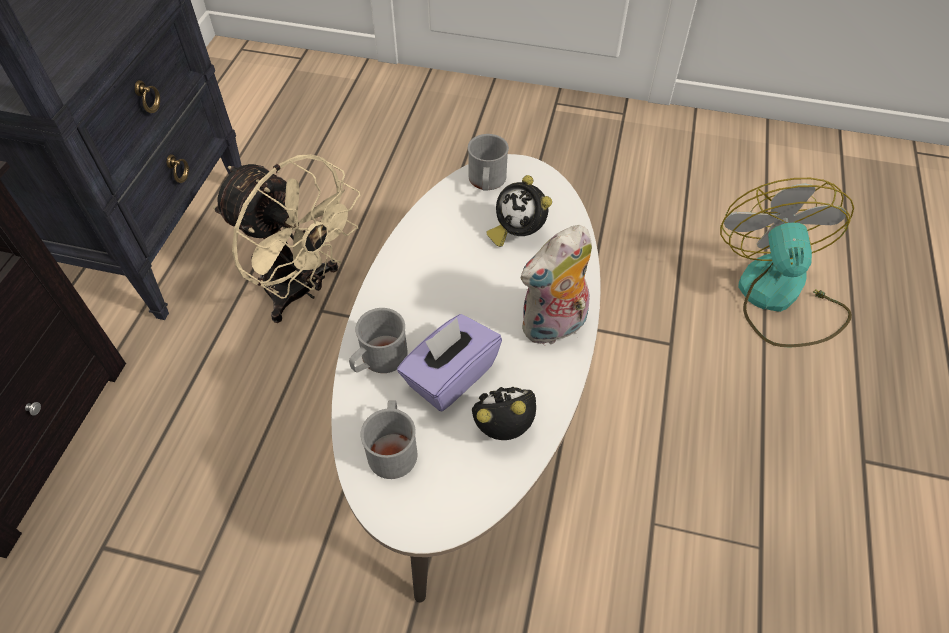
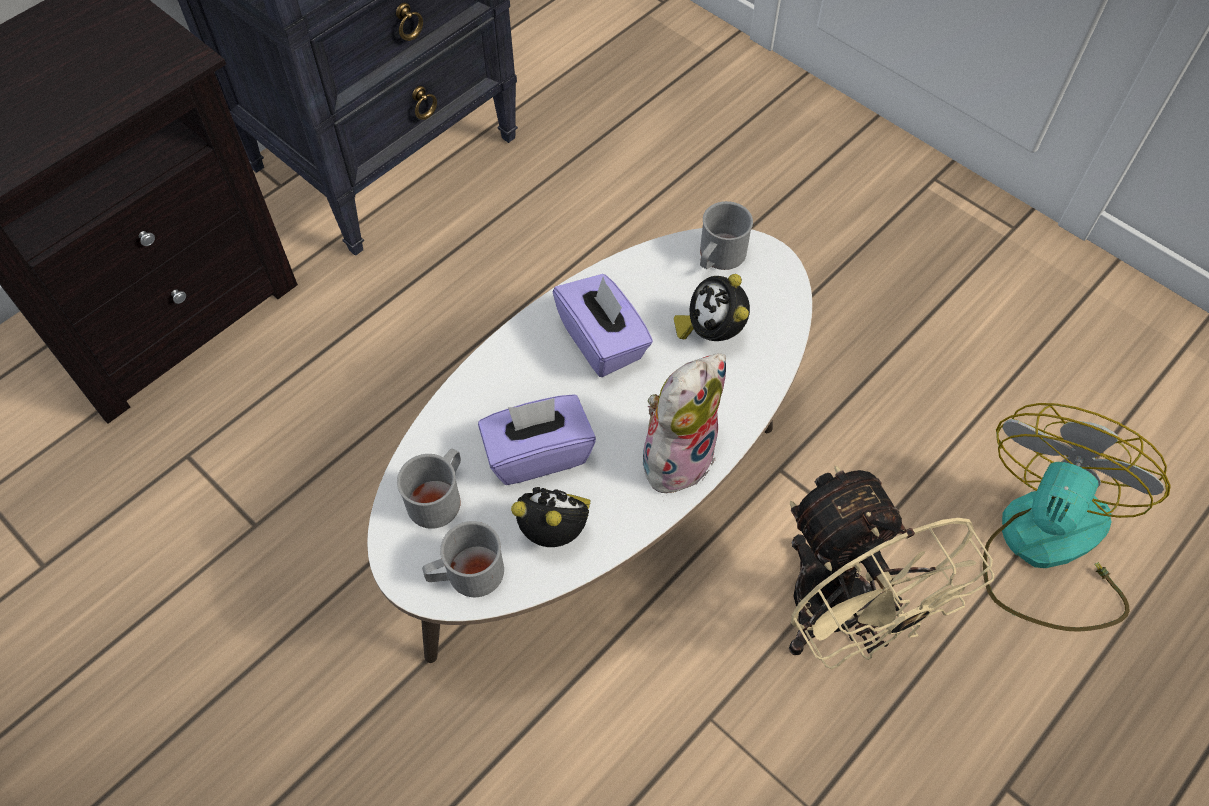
camera: 30 degrees right, 5 degrees up
beige fan [213,154,360,323] -> beige fan moved to [789,466,995,669]
grey mug [349,308,408,373] -> grey mug moved to [422,521,504,597]
plush toy [521,225,592,344] -> plush toy turned 135 degrees clockwise [643,353,726,495]
none -> purple tissue box [553,274,653,377]

